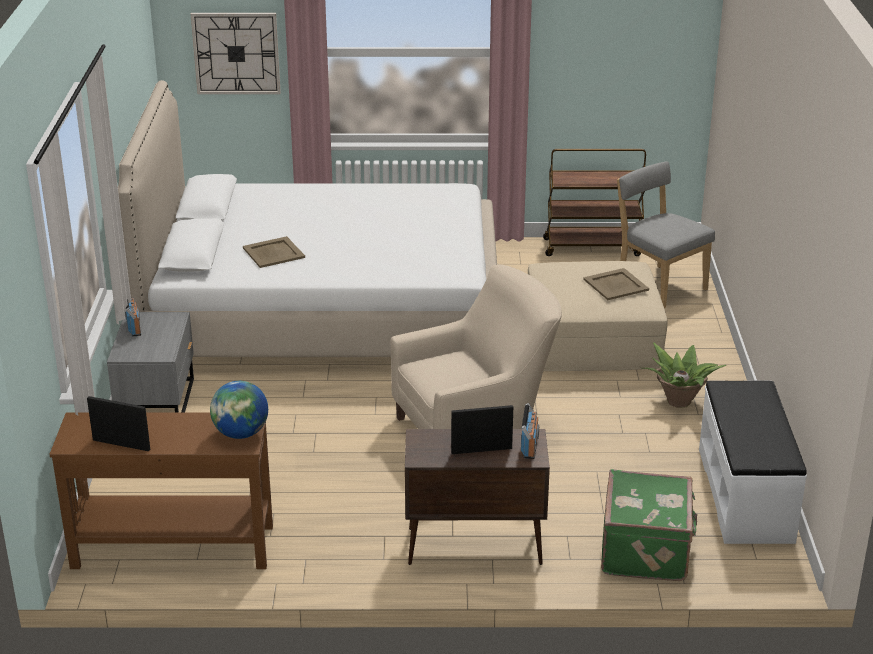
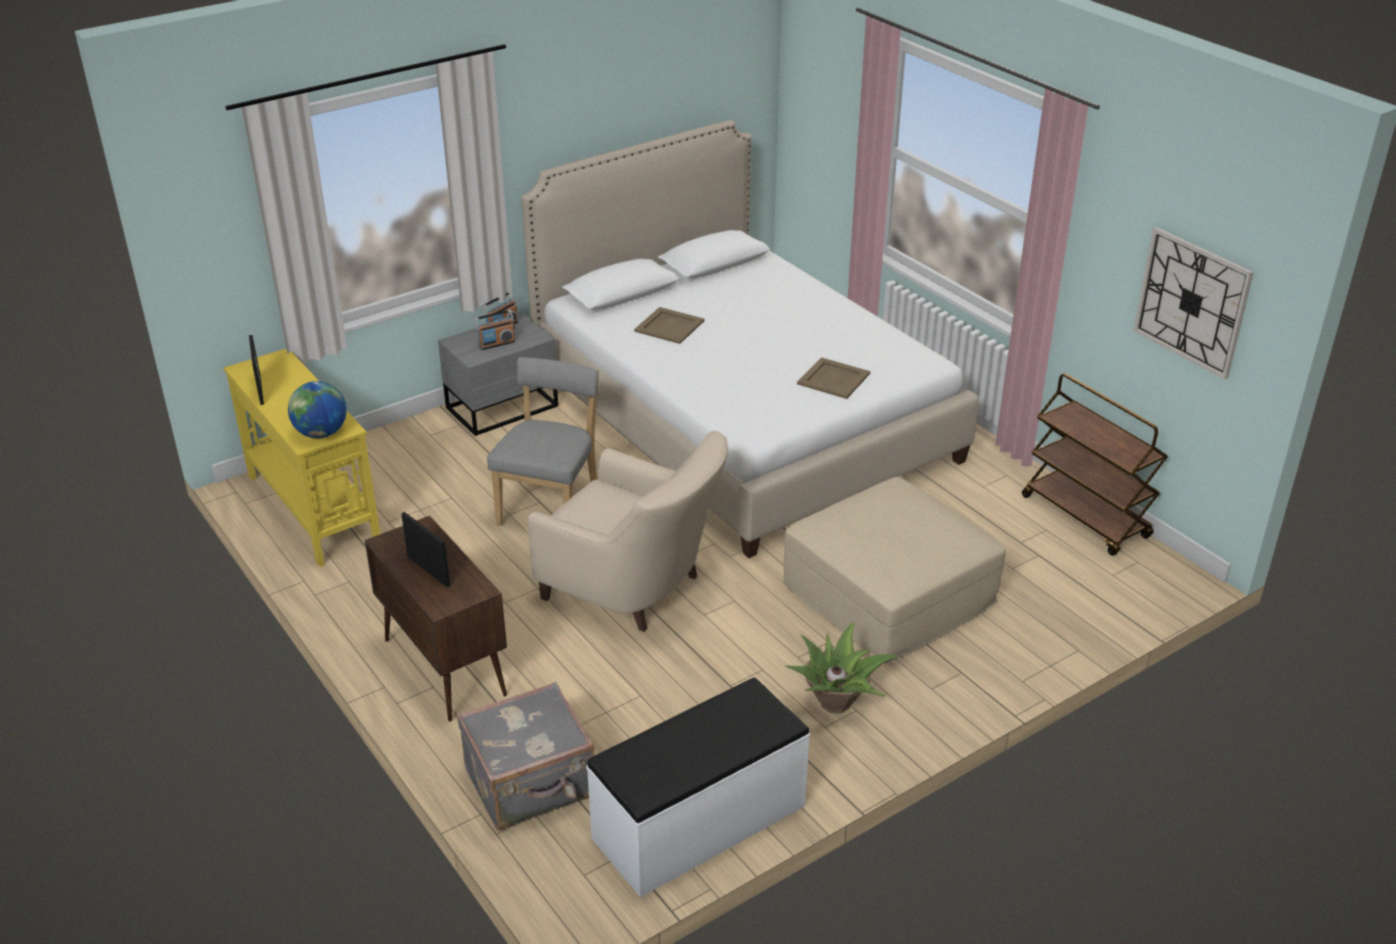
camera: 55 degrees right, 5 degrees up
brown console table [49,413,273,569] -> yellow console table [224,349,380,567]
wall clock [191,13,281,94] -> wall clock moved to [1134,227,1254,379]
radio [521,403,539,459] -> radio moved to [474,310,515,350]
beige tray [583,268,649,300] -> beige tray moved to [797,357,870,399]
green suitcase [601,469,697,581] -> grey suitcase [457,682,594,830]
grey chair [617,161,715,308] -> grey chair moved to [487,357,599,526]

